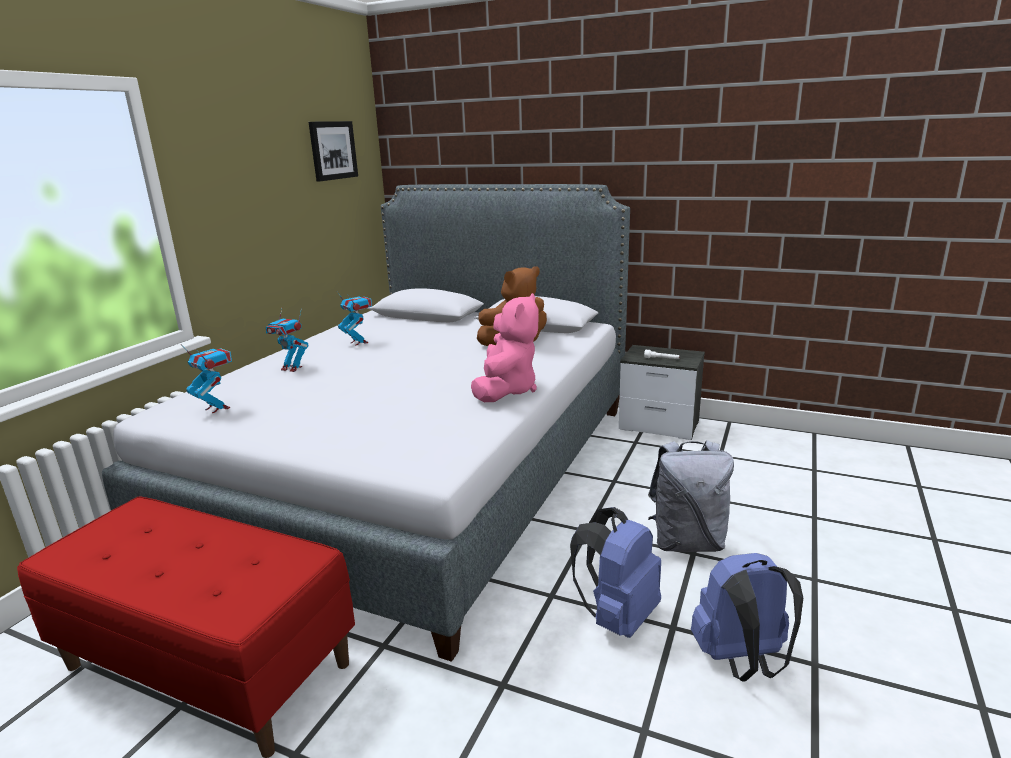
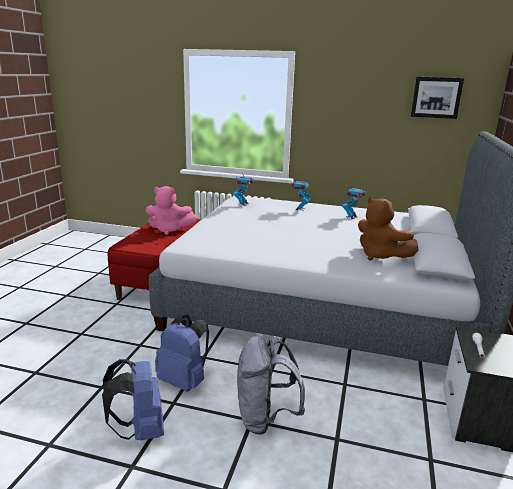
camera: 80 degrees right, 0 degrees up
pink plush toy [471,293,539,402] -> pink plush toy moved to [146,186,197,235]

